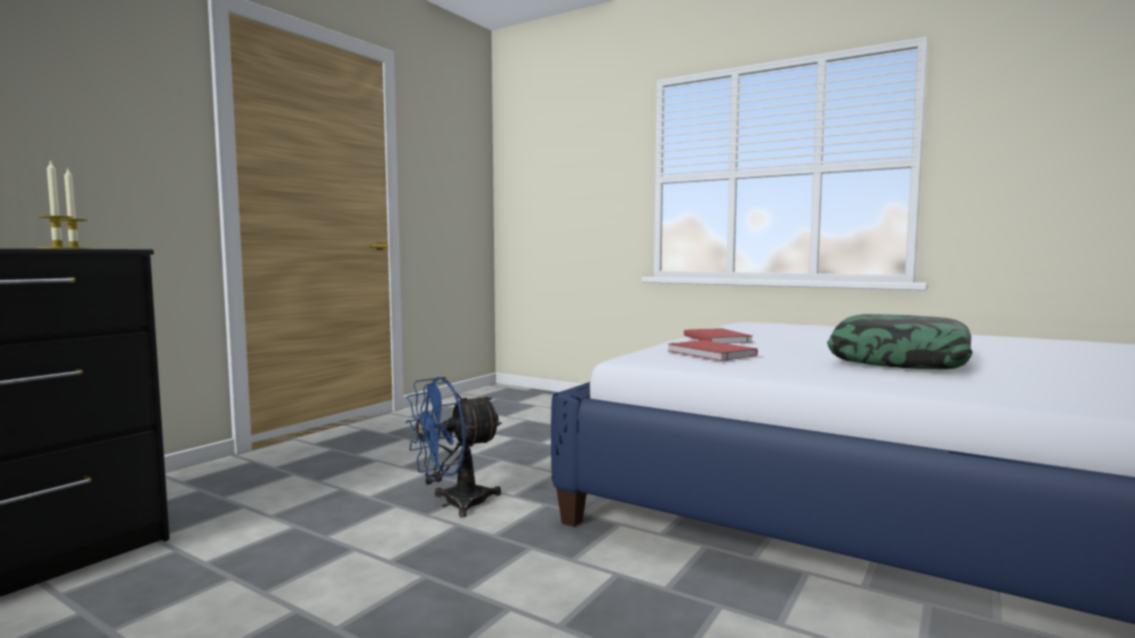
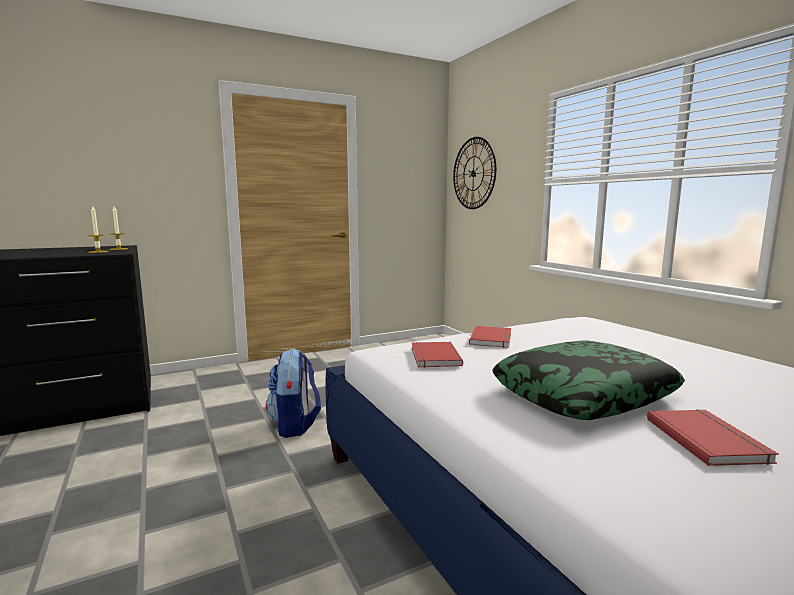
camera: 30 degrees right, 5 degrees up
blue fan [405,377,502,518] -> backpack [266,348,321,438]
none -> wall clock [453,137,496,209]
none -> red book [647,409,779,466]

